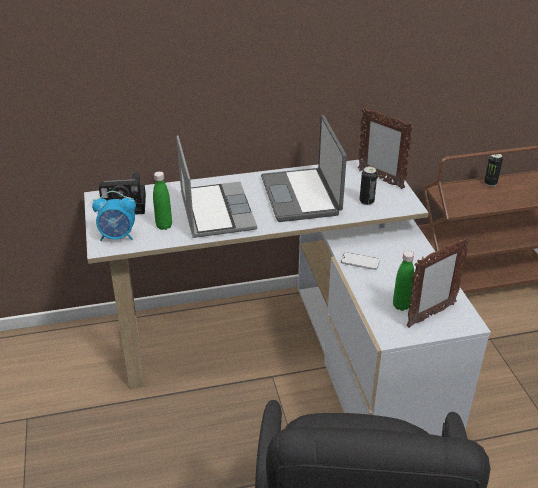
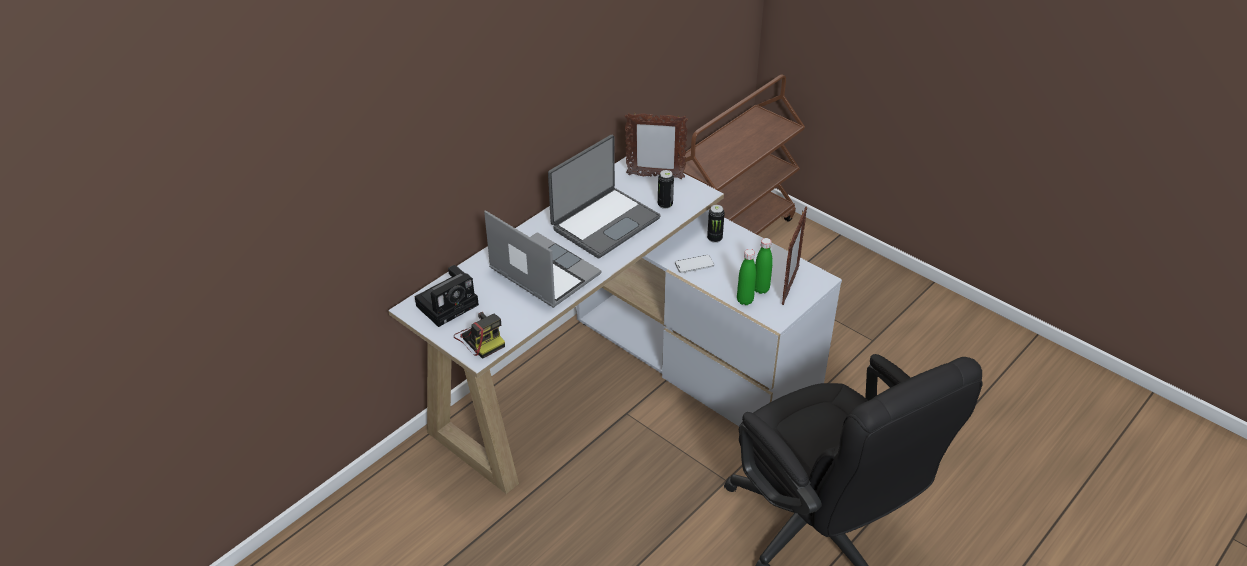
camera: 35 degrees left, 5 degrees up
alarm clock [92,191,136,241] -> camera [454,312,505,359]
green bottle [153,171,172,230] -> green bottle moved to [737,249,756,305]
laptop [261,115,347,222] -> laptop turned 90 degrees counterclockwise [548,135,660,259]
can [484,154,503,186] -> can moved to [707,205,725,243]

